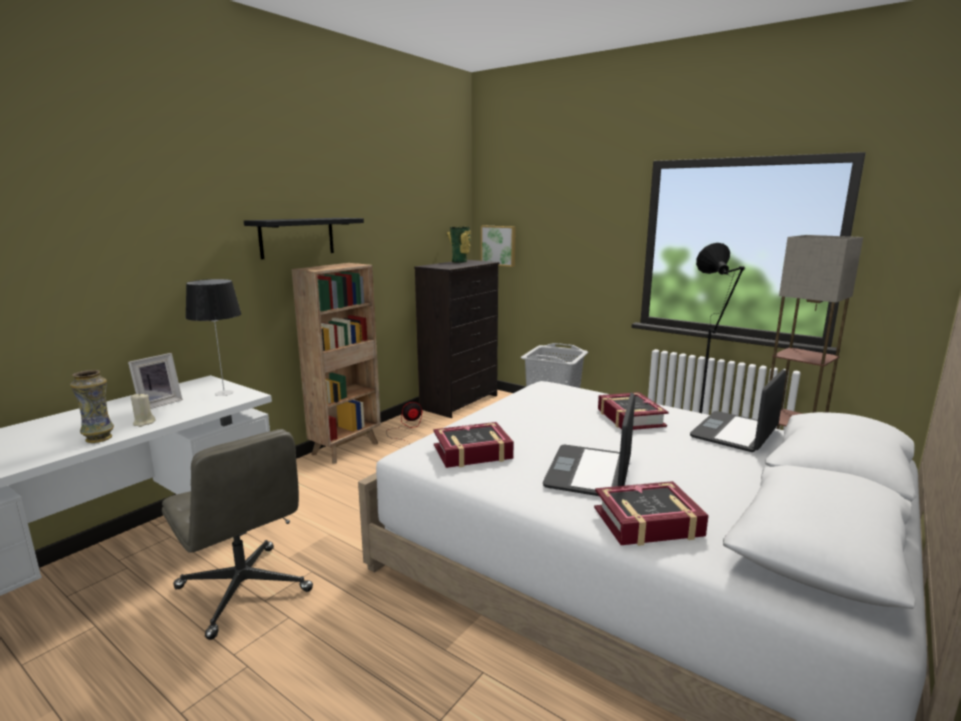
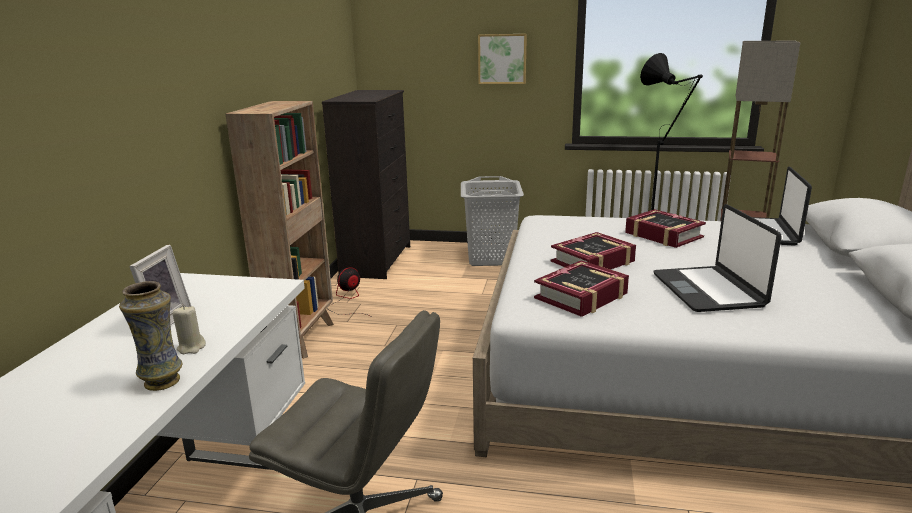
camera: 25 degrees left, 5 degrees up
table lamp [185,279,241,396] -> none
black shelf [244,218,364,259] -> none
vase [447,227,471,263] -> none
picture [481,226,516,267] -> picture moved to [478,34,527,84]
book [594,481,709,546] -> book moved to [550,232,636,270]

